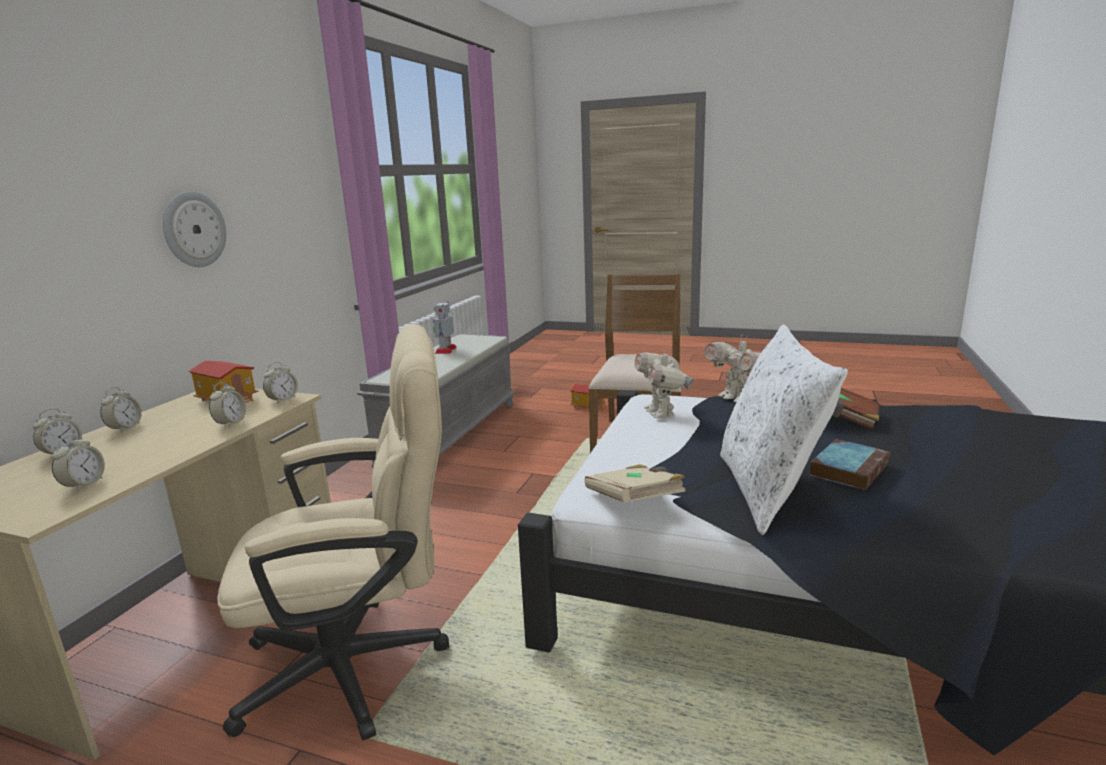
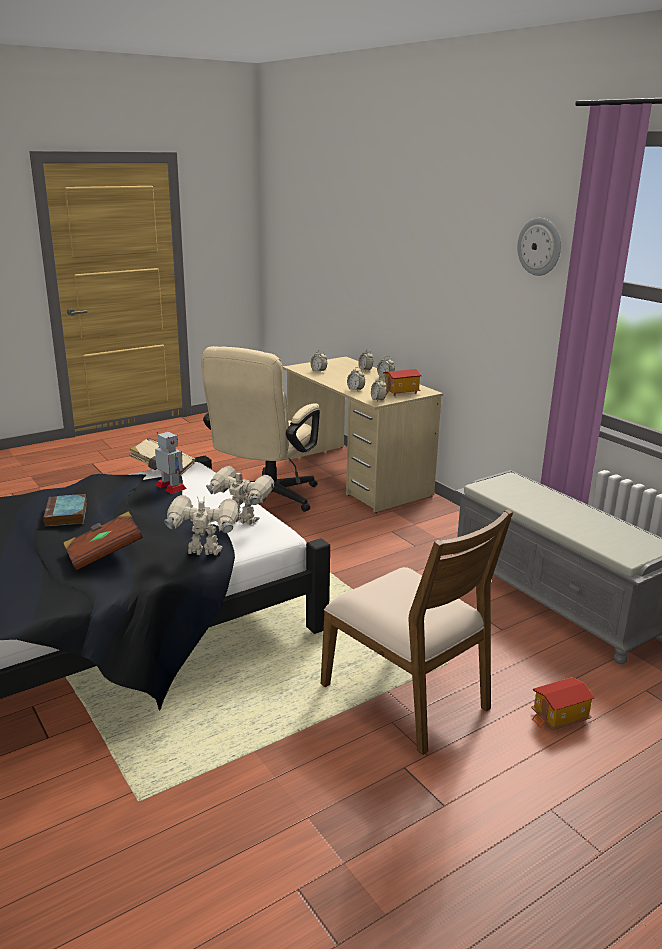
camera: 125 degrees right, 5 degrees up
wall clock [163,191,226,267] -> wall clock moved to [517,218,561,276]
toy robot [433,301,457,354] -> toy robot moved to [155,432,186,494]
white pillow [720,325,848,535] -> none

